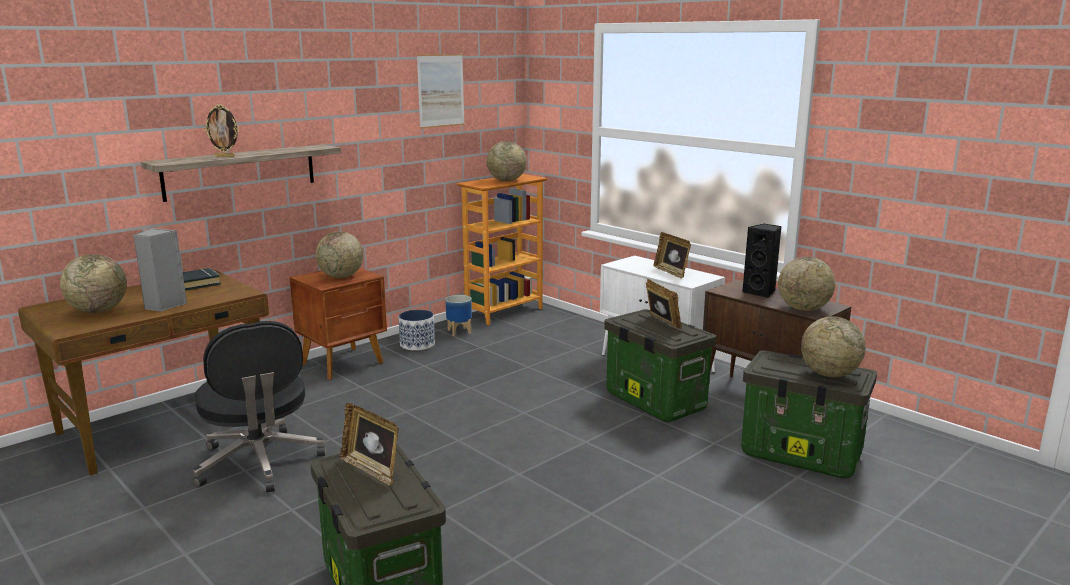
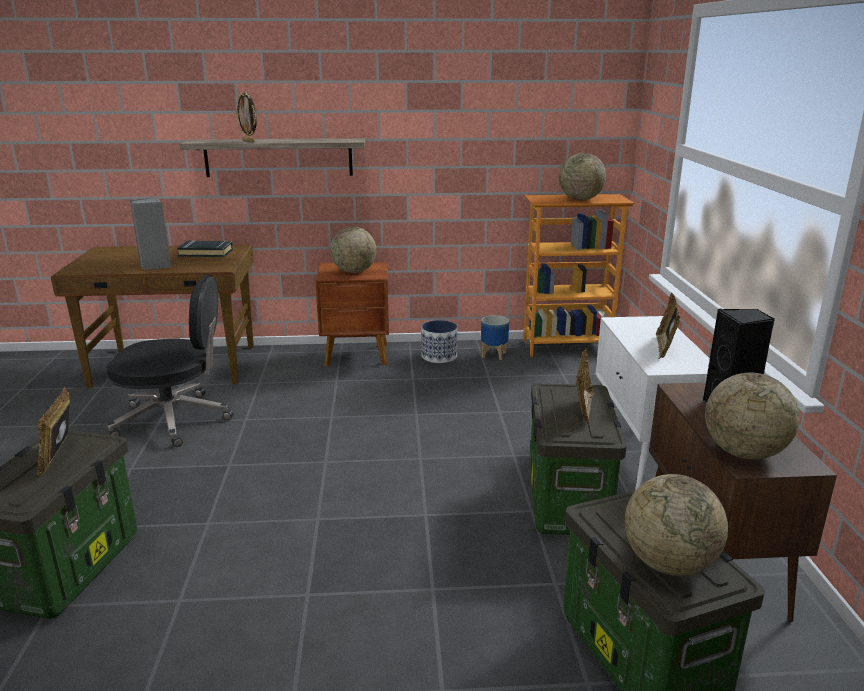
camera: 40 degrees right, 5 degrees up
globe [60,254,127,313] -> none
black office chair [193,321,326,492] -> black office chair turned 105 degrees counterclockwise [107,275,234,447]
picture [417,54,465,129] -> none

